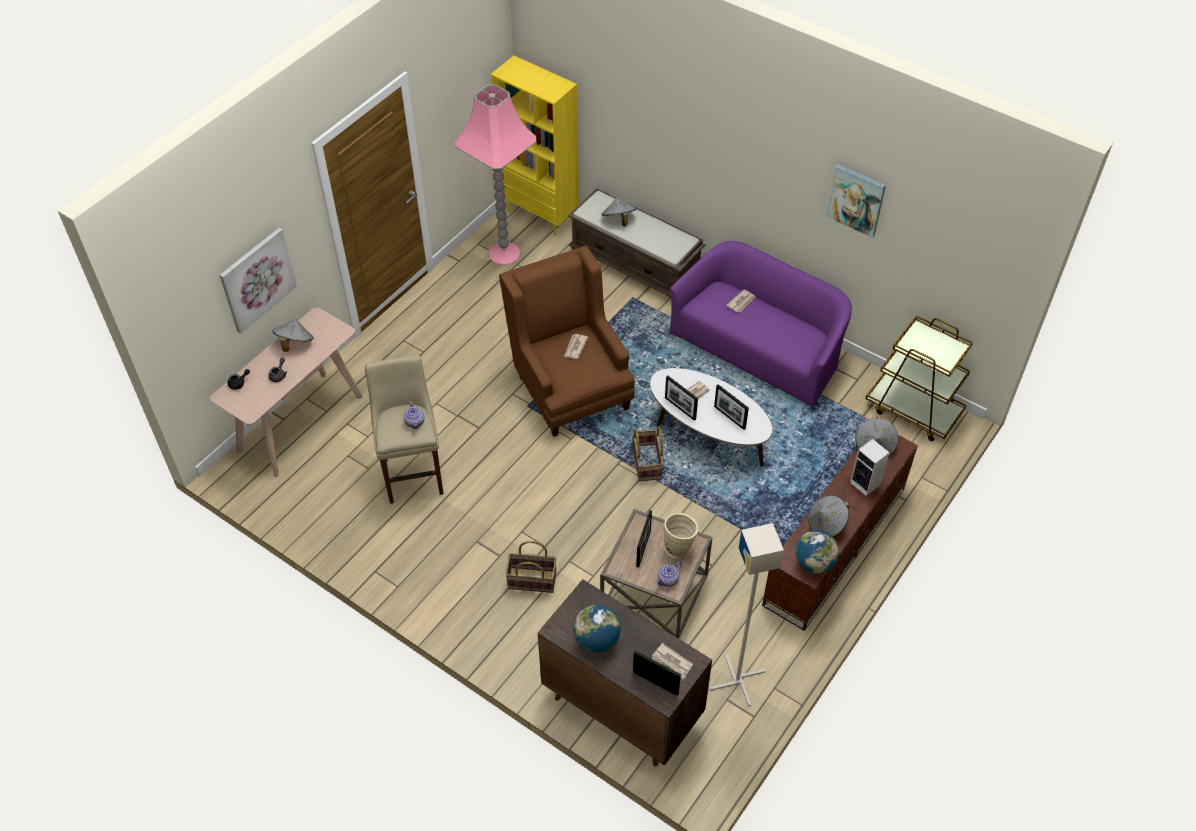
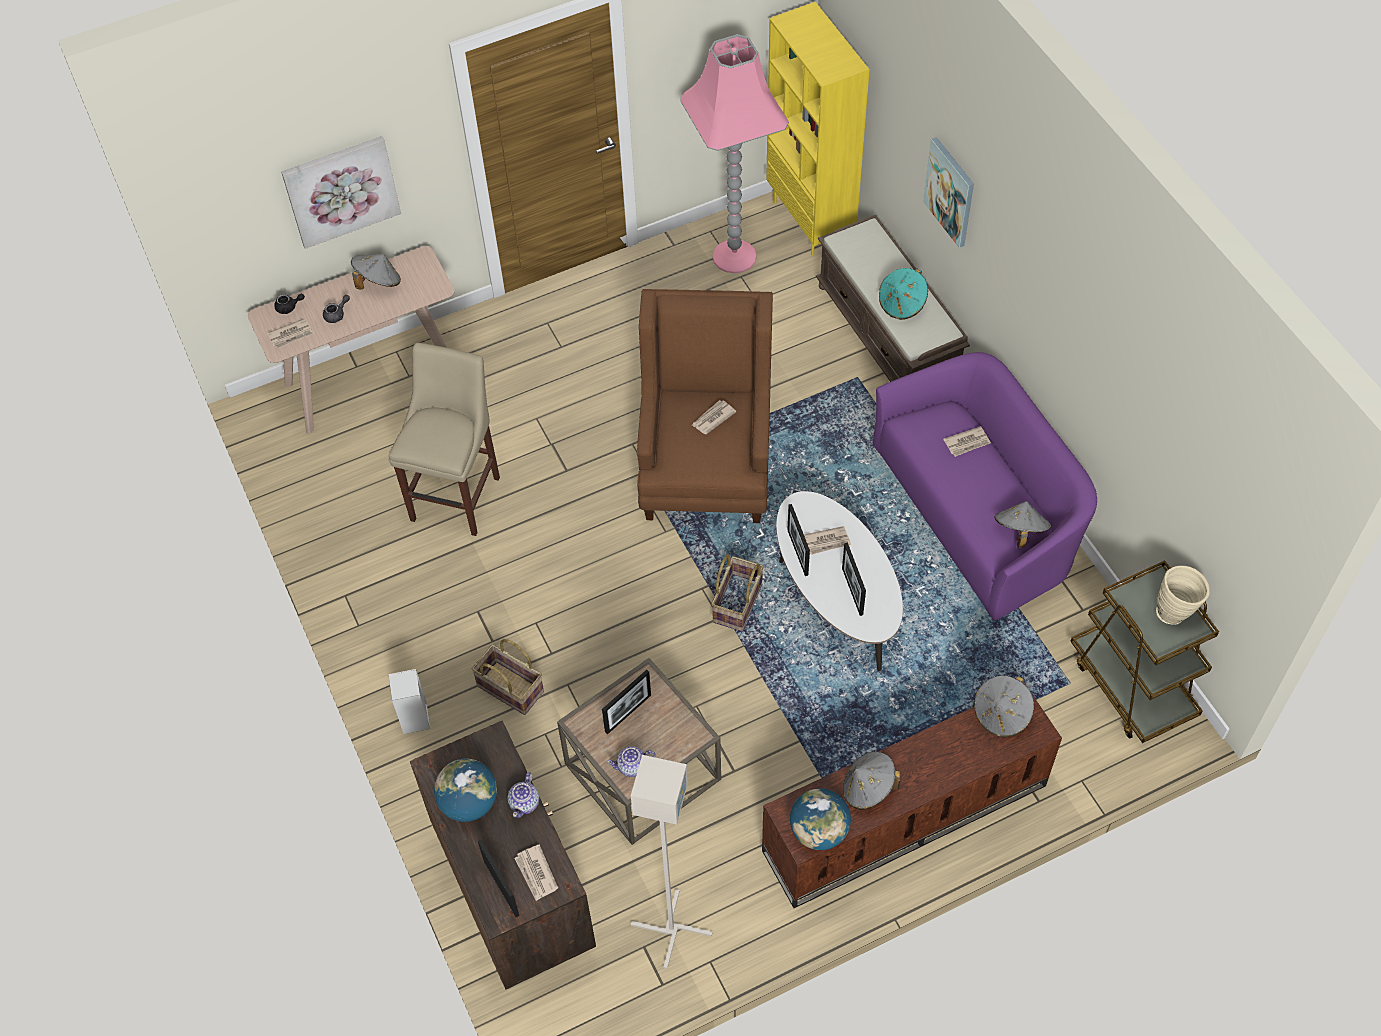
camera: 30 degrees right, 5 degrees up
teapot [403,402,424,429] -> teapot moved to [507,772,539,818]
grey hat [601,198,637,227] -> grey hat moved to [995,501,1051,548]
beige vase [664,513,698,558] -> beige vase moved to [1156,566,1210,625]
picture [826,164,886,238] -> picture moved to [923,137,974,248]
speaker [850,439,890,496] -> speaker moved to [388,669,431,734]
none -> newspaper [267,318,314,349]
none -> turquoise hat [879,268,928,320]

